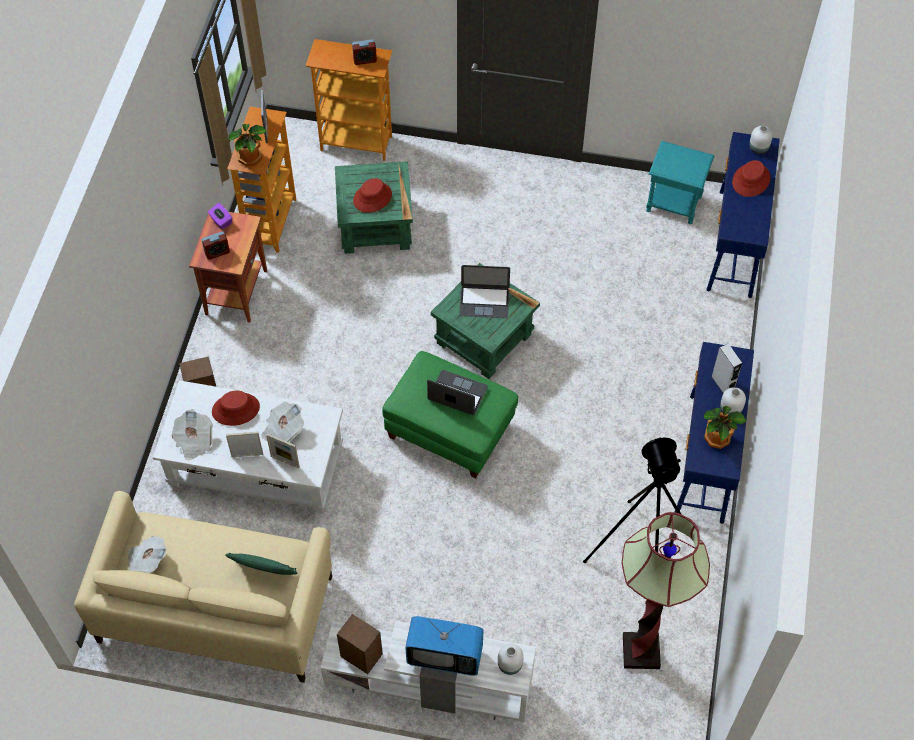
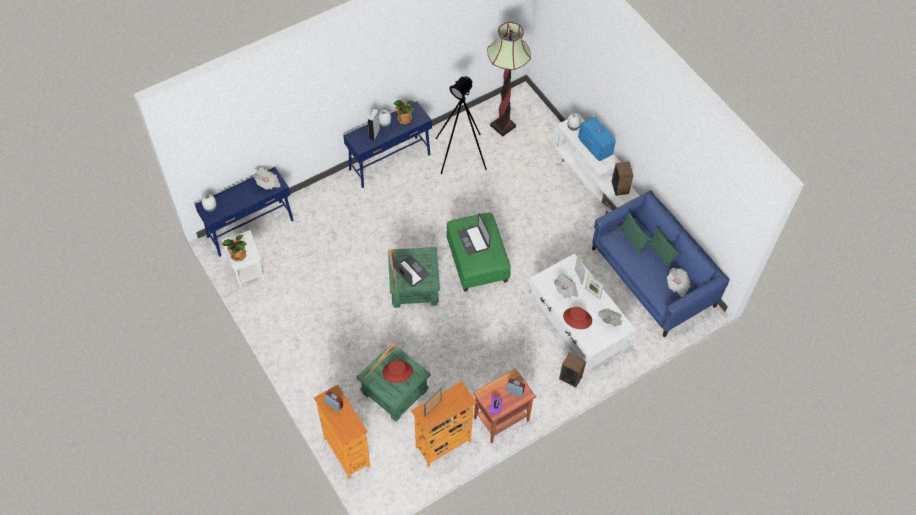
camera: 135 degrees left, 0 degrees up
beige sofa [74,491,332,683] -> blue sofa [592,190,730,337]
potted plant [229,124,267,167] -> potted plant moved to [222,235,247,261]
turquoise side table [646,141,715,224] -> white side table [221,230,264,288]
red hat [732,160,770,197] -> none
none -> newspaper [253,169,280,190]
none -> green pillow [647,226,680,269]

